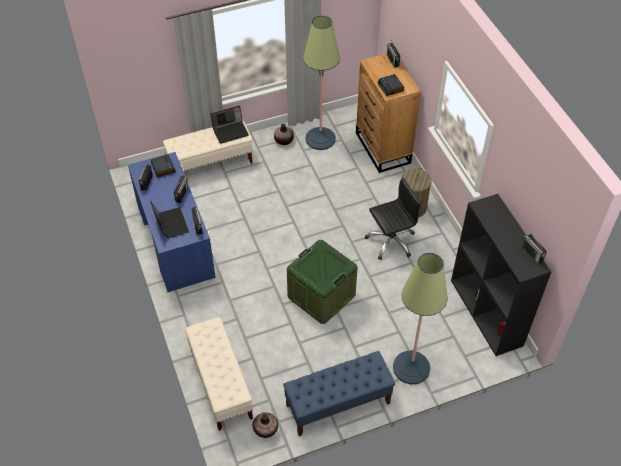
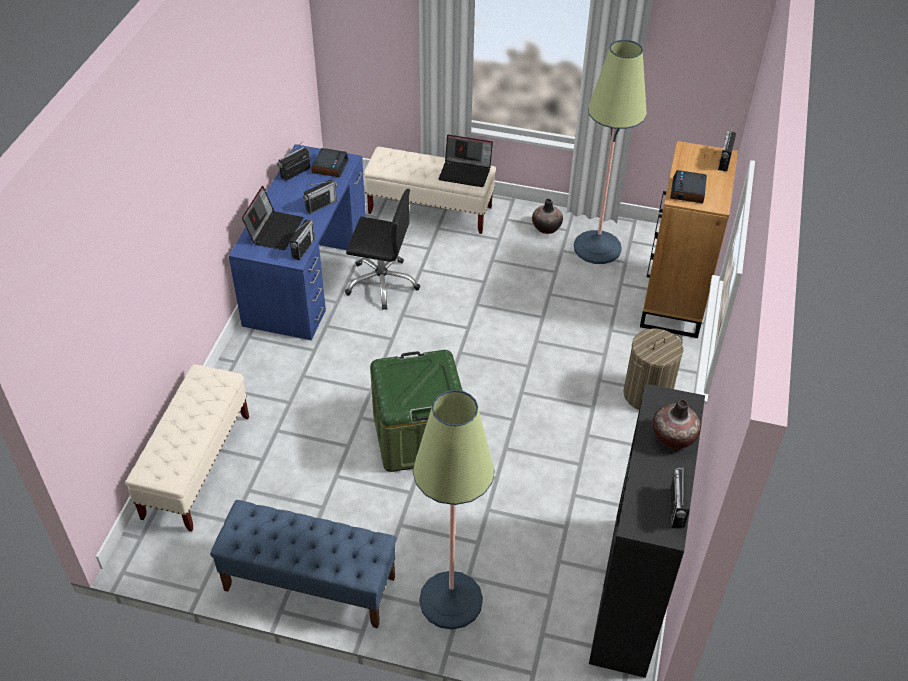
camera: 35 degrees right, 5 degrees down
vase [252,413,278,438] -> vase moved to [653,399,701,449]
black office chair [365,178,421,260] -> black office chair moved to [345,189,420,310]

